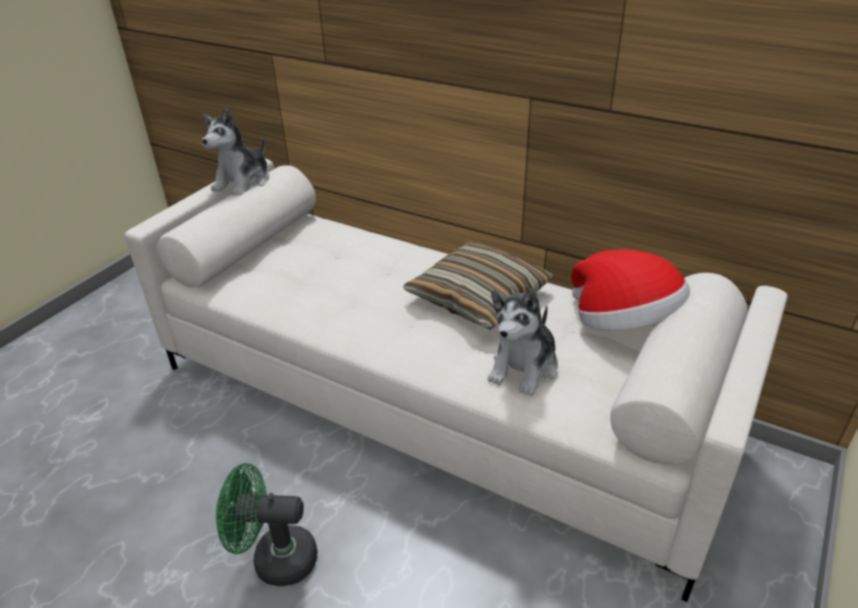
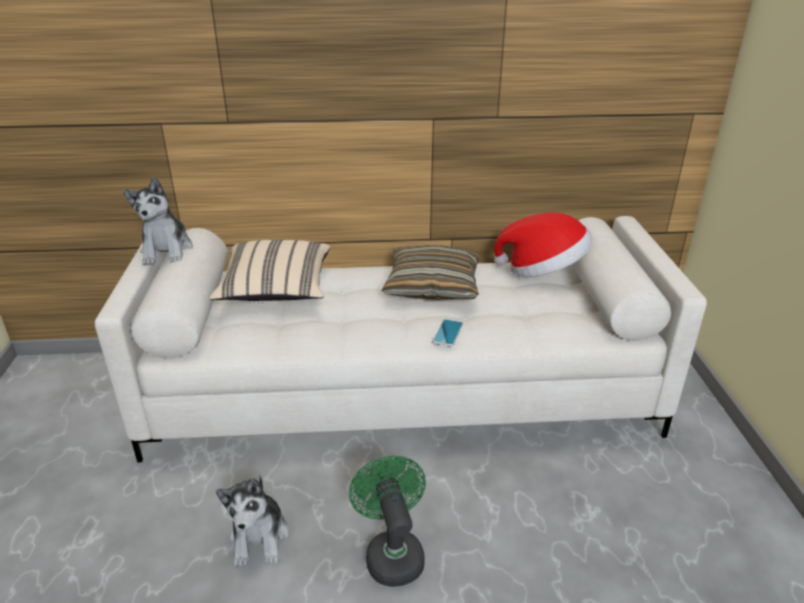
camera: 35 degrees left, 5 degrees down
green fan [216,463,317,586] -> green fan turned 105 degrees clockwise [349,456,426,587]
plush toy [488,289,558,396] -> plush toy moved to [216,475,289,567]
none -> beige pillow [210,240,330,301]
none -> phone [433,319,463,346]

